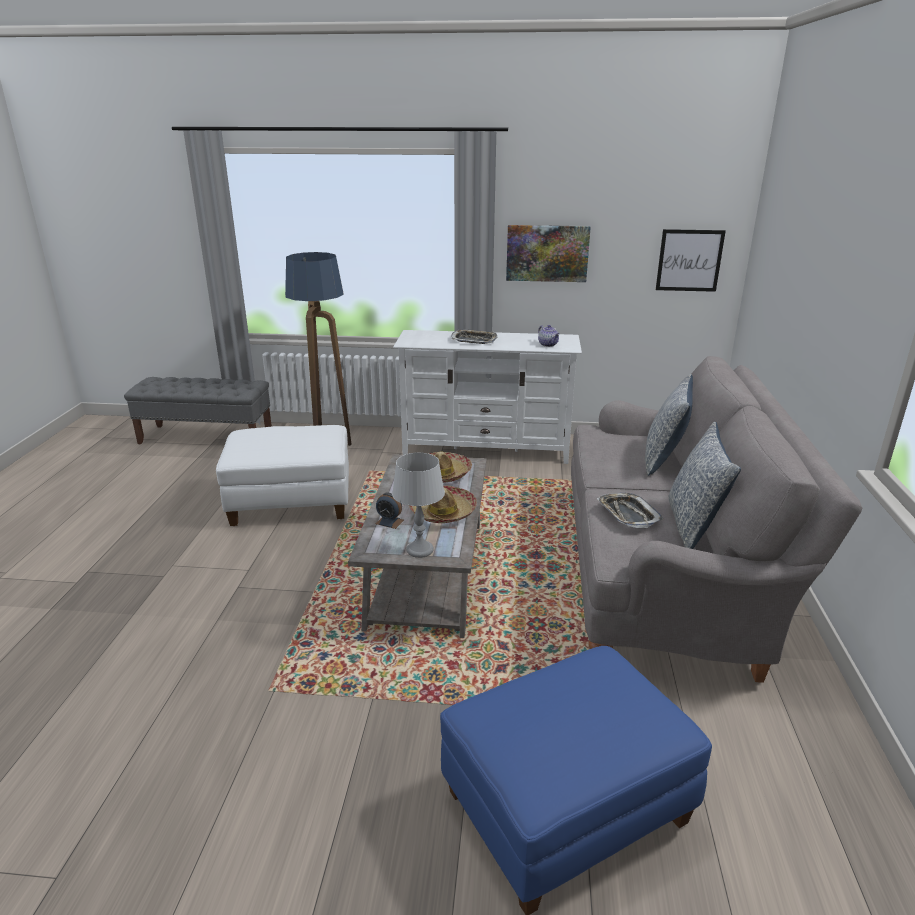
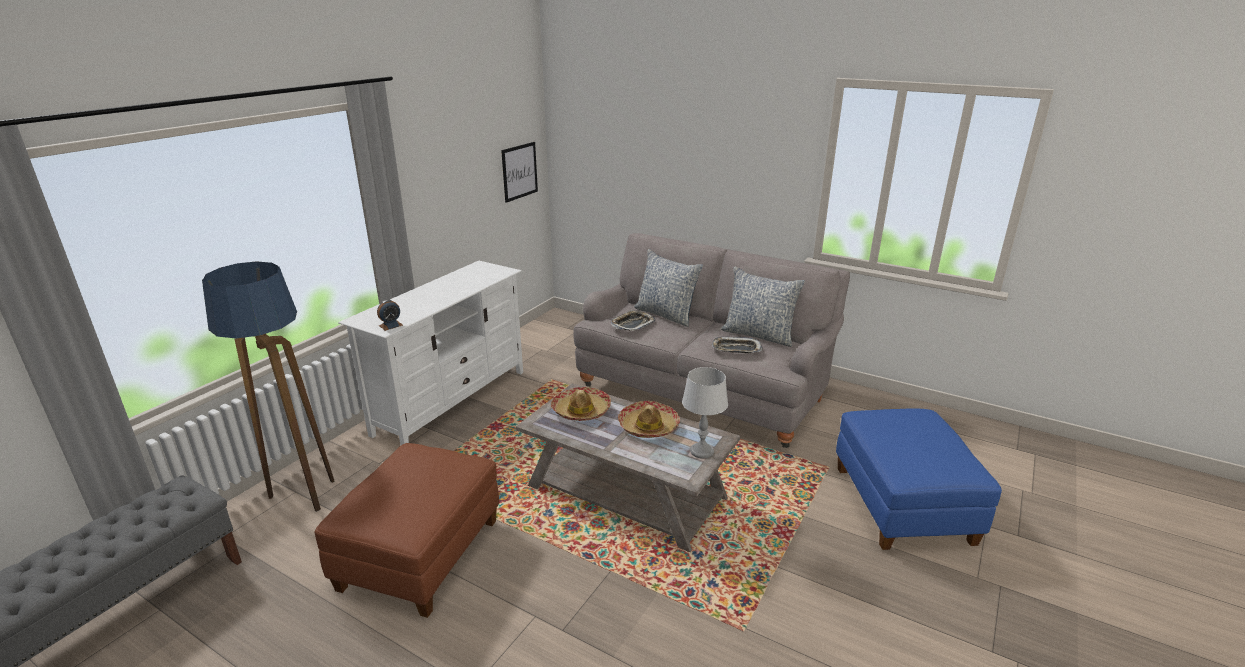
camera: 65 degrees left, 0 degrees up
white ottoman [216,425,349,526] -> brown ottoman [315,443,499,618]
alarm clock [376,493,404,529] -> alarm clock moved to [377,300,403,331]
tray [451,329,497,344] -> tray moved to [611,310,655,331]
picture [506,225,591,282] -> none
teapot [538,325,560,347] -> none

